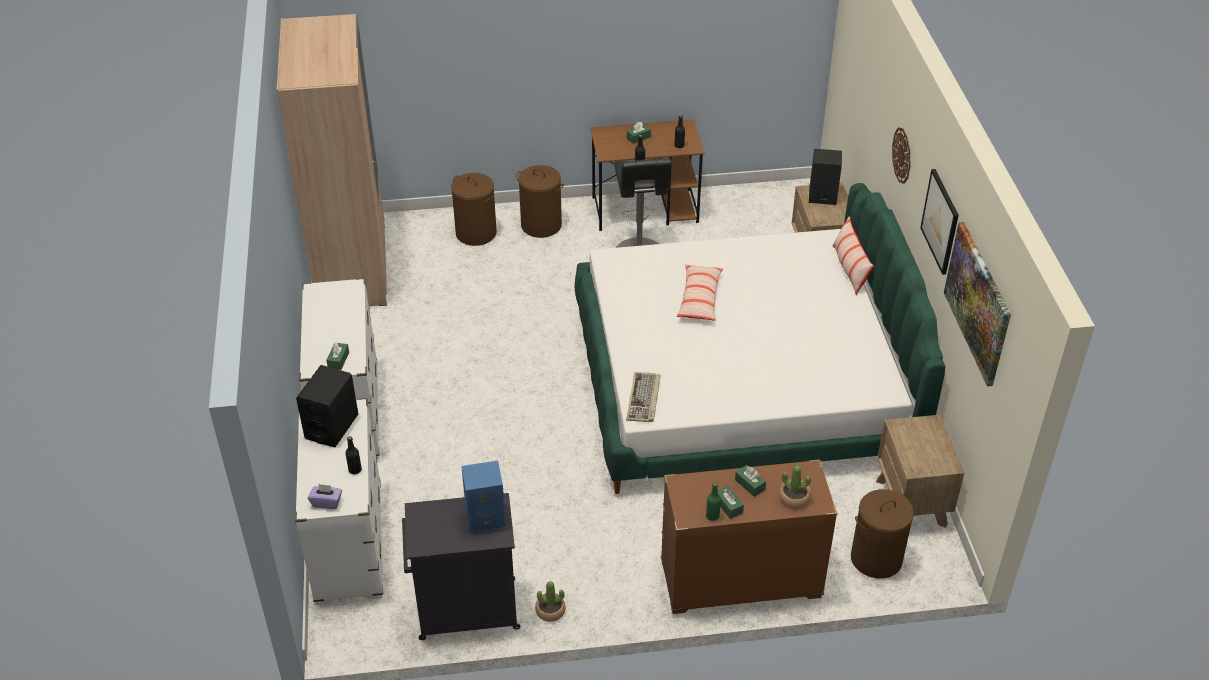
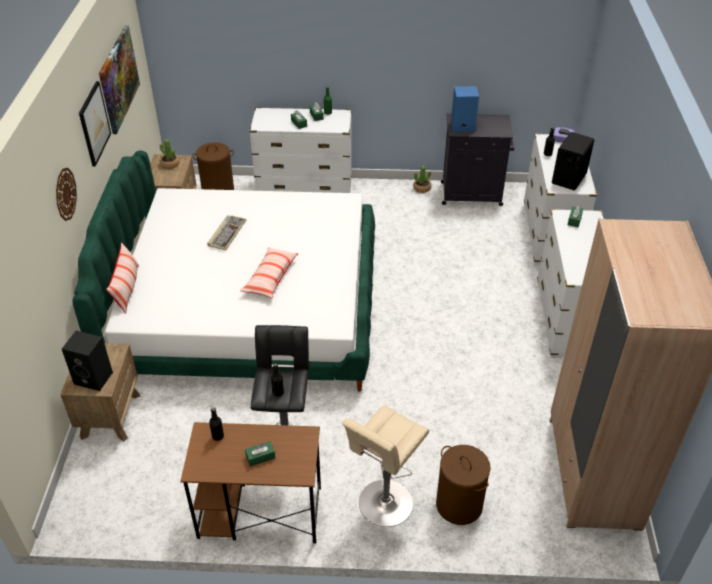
camera: 170 degrees left, 0 degrees up
brown laundry basket [516,165,564,238] -> beige stool [342,405,429,527]
keyboard [626,372,661,422] -> keyboard moved to [207,215,246,250]
brown dresser [661,460,837,614] -> white dresser [250,108,352,193]
potted plant [779,465,811,509] -> potted plant moved to [159,139,179,169]

